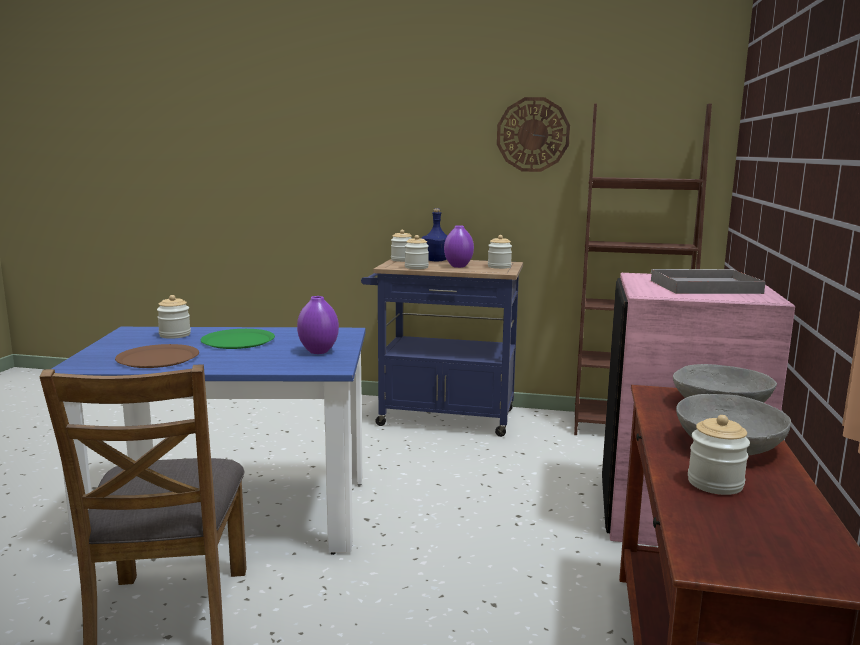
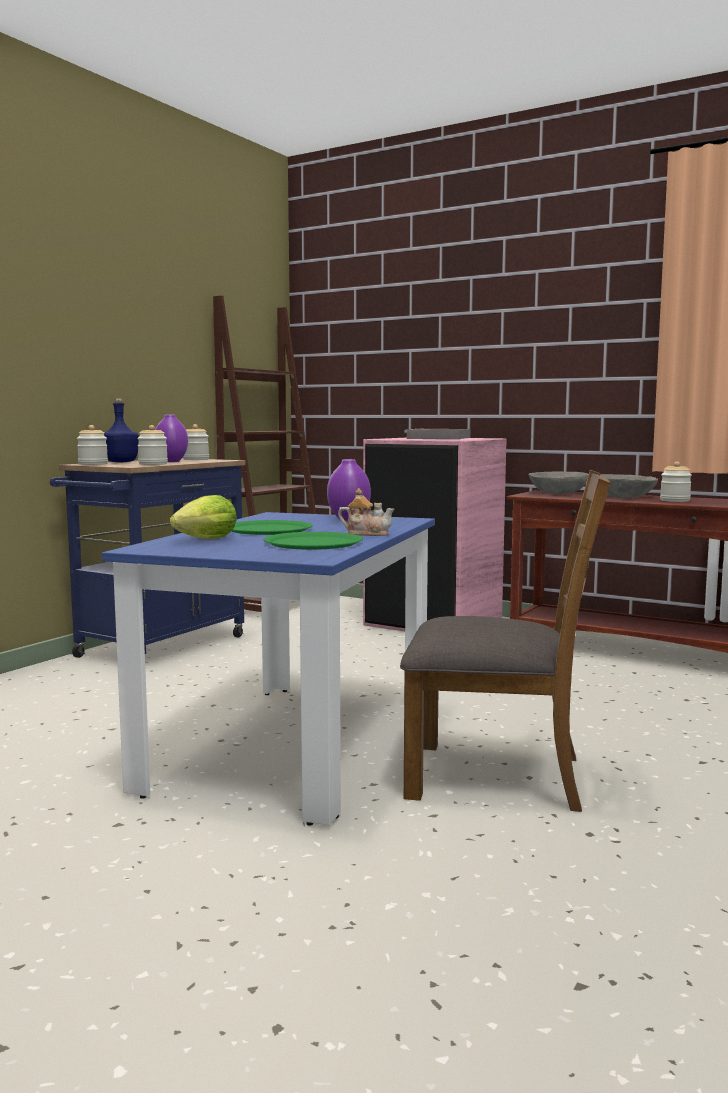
camera: 70 degrees left, 5 degrees down
brown plate [115,344,199,368] -> green plate [263,532,363,550]
jar [157,295,191,339] -> lettuce [170,495,237,539]
wall clock [497,97,570,172] -> none
none -> teapot [338,488,395,536]

